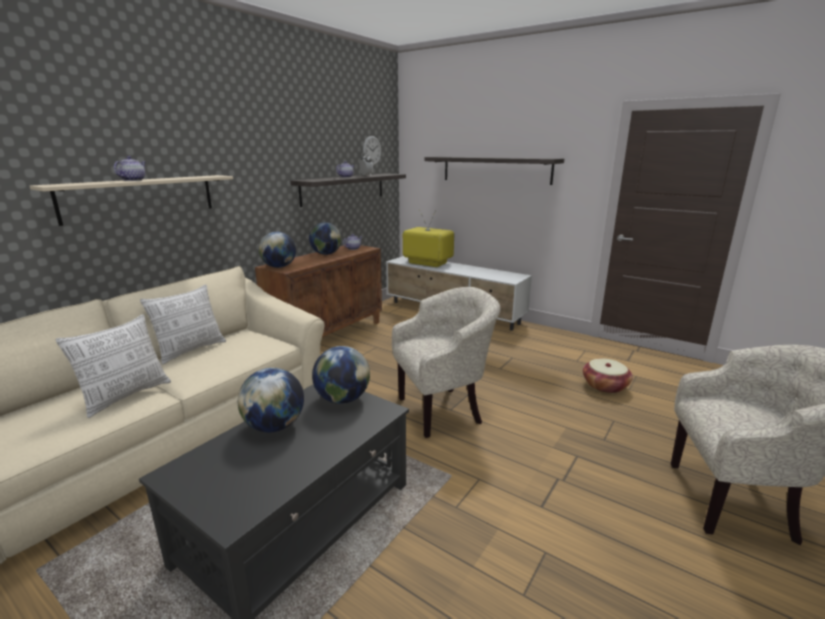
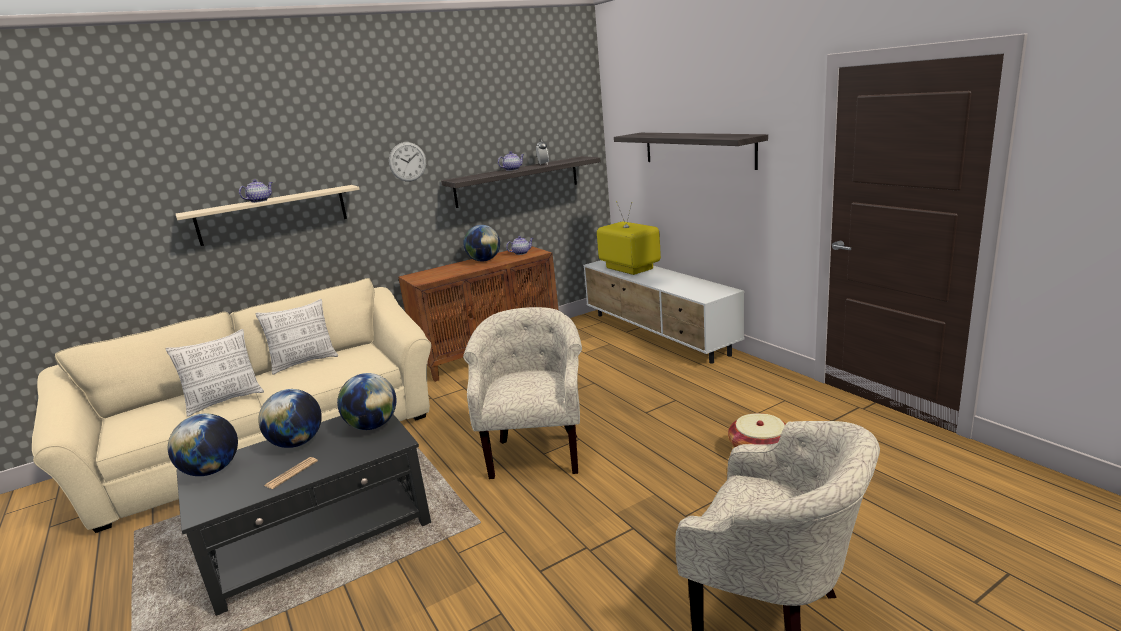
camera: 25 degrees right, 0 degrees up
globe [259,232,296,268] -> globe moved to [168,414,238,476]
wall clock [363,136,381,166] -> wall clock moved to [389,142,426,182]
beige armchair [392,287,501,438] -> beige armchair turned 90 degrees counterclockwise [463,307,582,479]
none -> newspaper [264,457,318,489]

